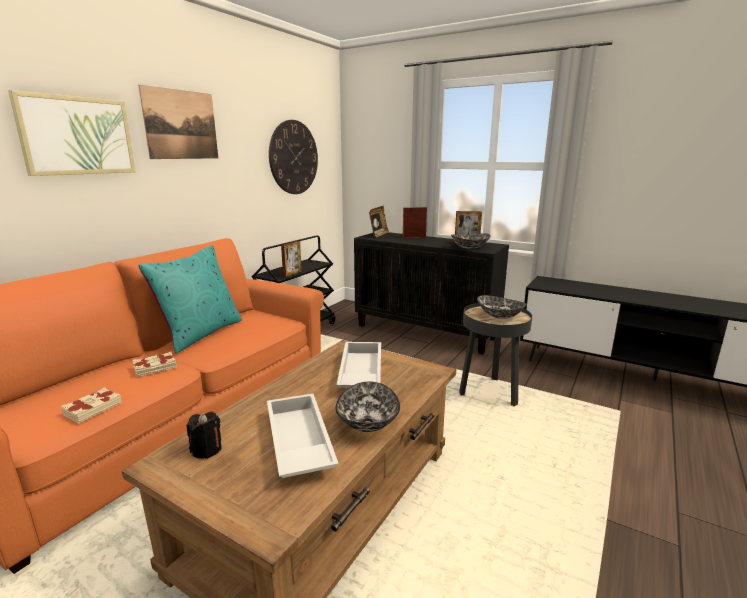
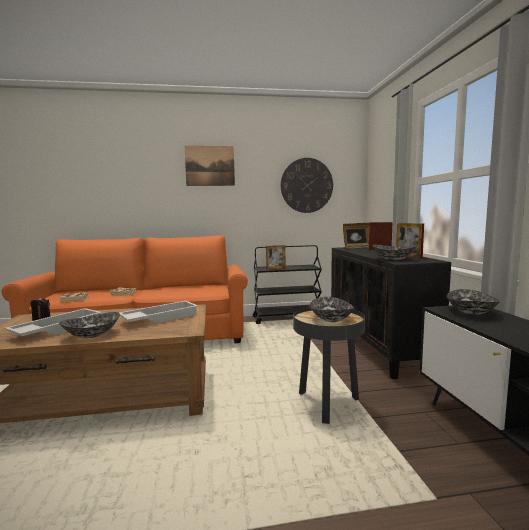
camera: 50 degrees right, 10 degrees down
picture [8,90,136,176] -> none
turquoise pillow [139,246,242,354] -> none
none -> bowl [447,289,499,315]

